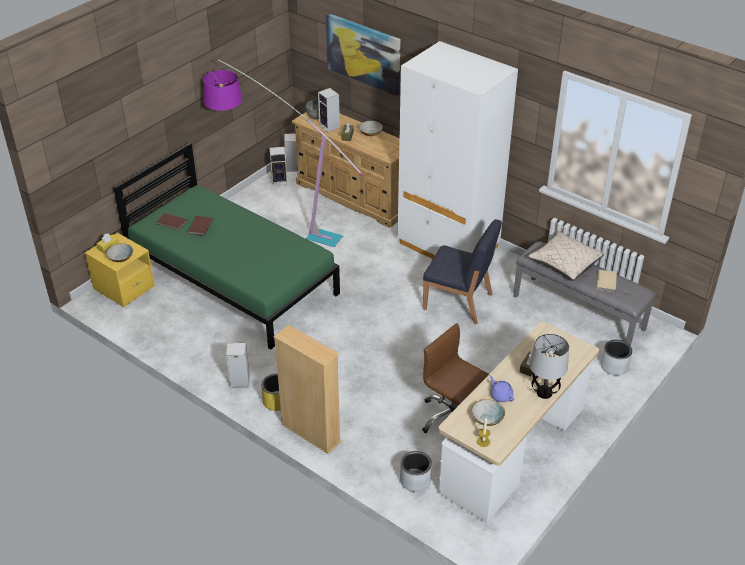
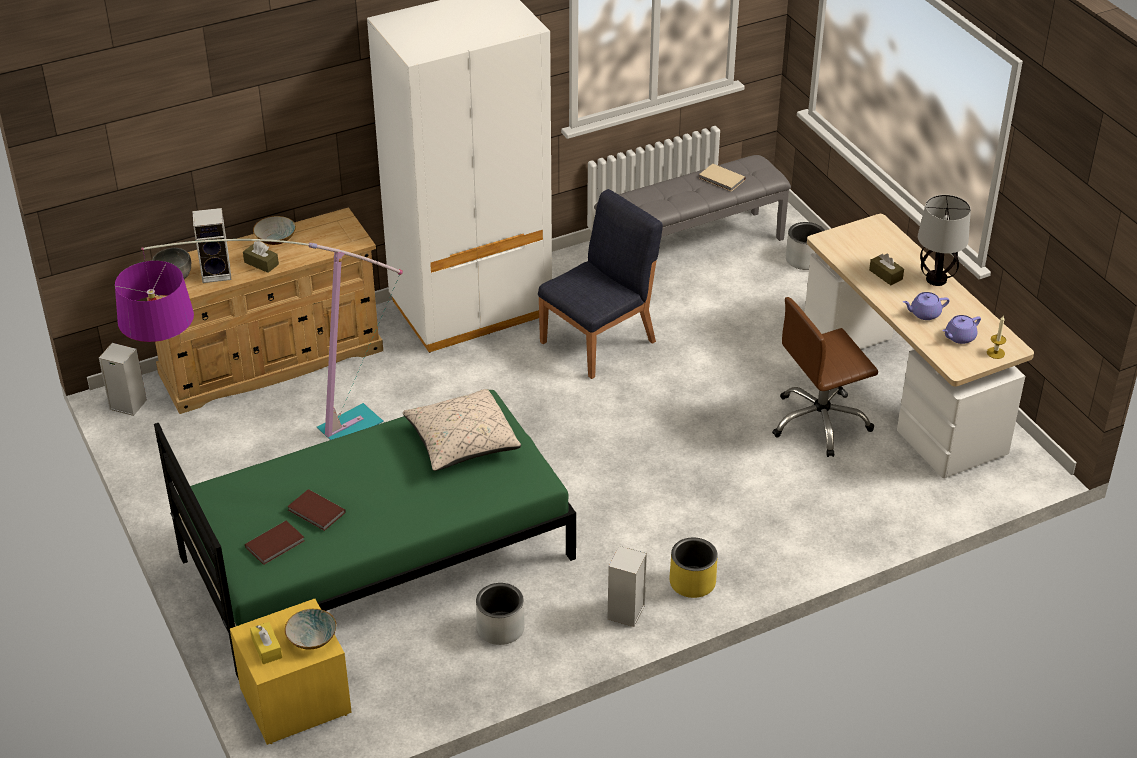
camera: 65 degrees left, 0 degrees up
speaker [269,147,287,186] -> none
beige bookcase [274,325,342,454] -> none
picture [326,13,400,96] -> none
grey planter [400,451,432,492] -> grey planter moved to [476,583,525,645]
bowl [471,399,505,426] -> purple teapot [942,315,981,344]
beige pillow [528,232,604,281] -> beige pillow moved to [403,389,521,471]

